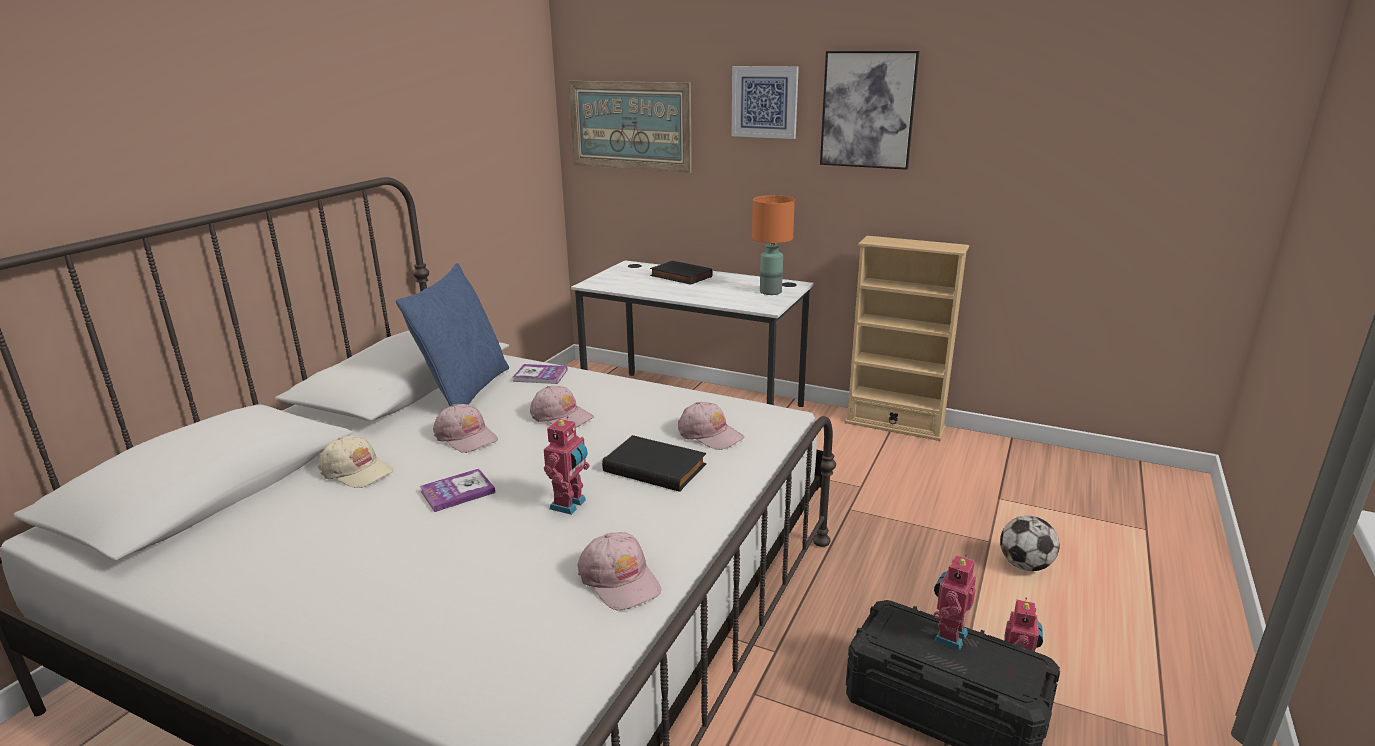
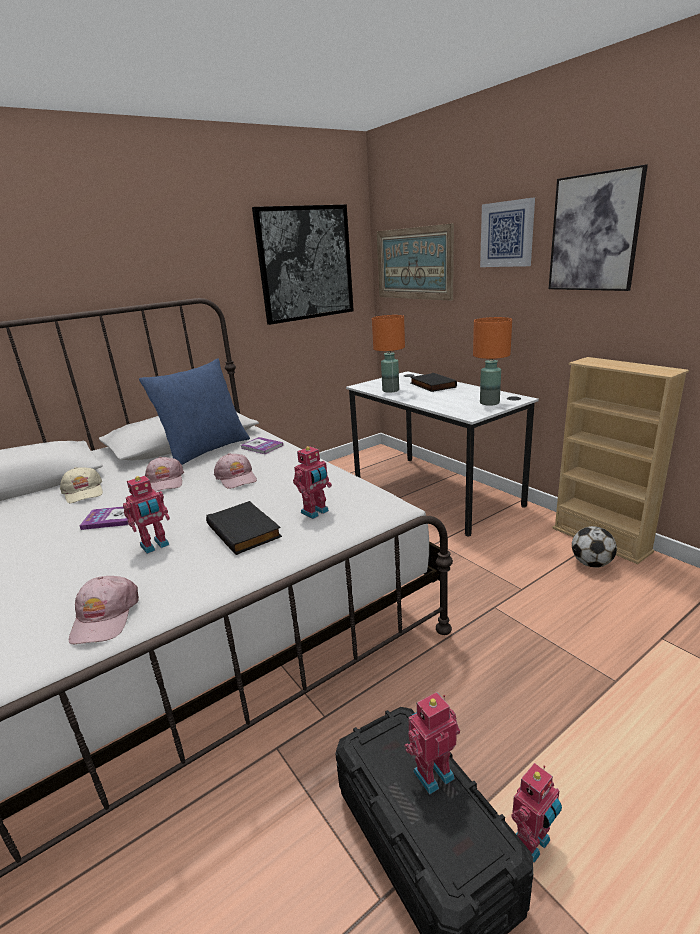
camera: 30 degrees right, 0 degrees up
pink cap [678,402,744,450] -> toy robot [293,445,332,519]
football [1000,516,1060,571] -> football moved to [572,526,617,567]
none -> picture [252,204,354,325]
none -> orange table lamp [372,315,405,393]

